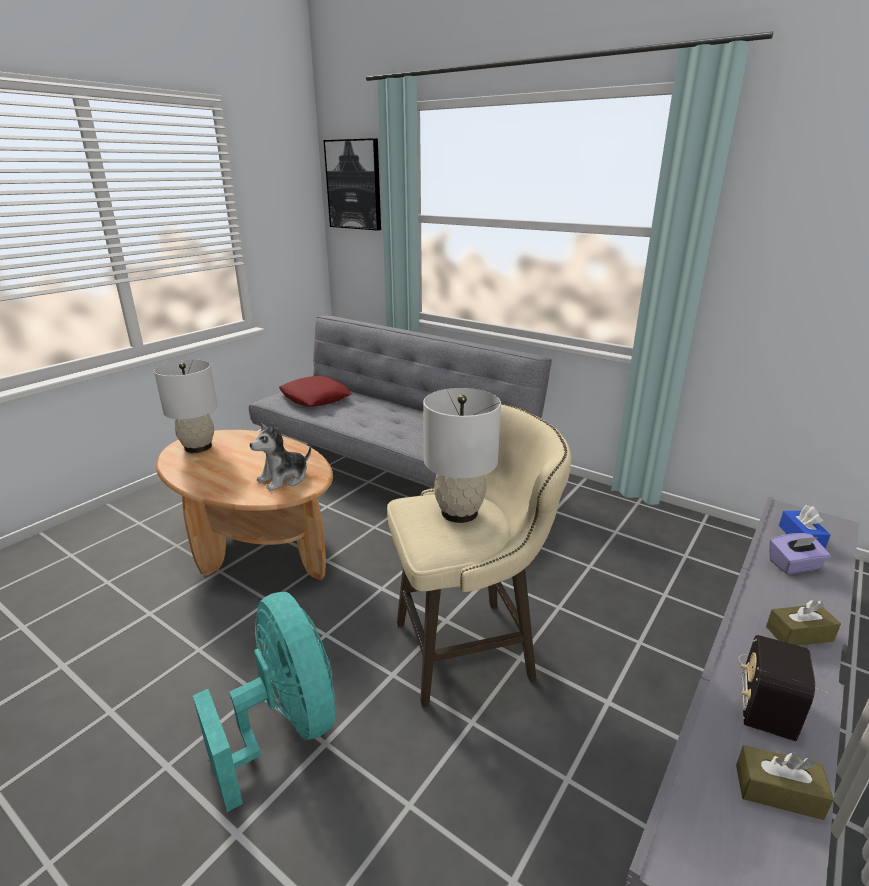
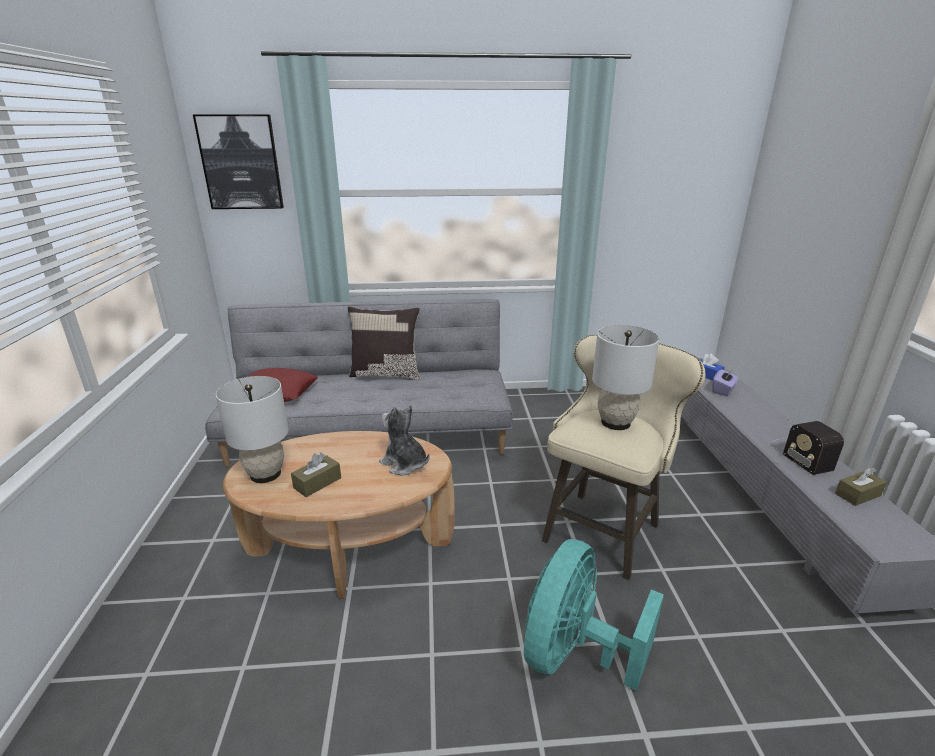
camera: 40 degrees left, 0 degrees up
turquoise fan [193,592,335,812] -> turquoise fan turned 75 degrees counterclockwise [524,539,664,691]
plush toy [250,422,311,491] -> plush toy turned 120 degrees clockwise [379,405,430,475]
brown tissue box [766,599,841,646] -> brown tissue box moved to [291,452,341,497]
none -> pillow [348,306,420,380]

